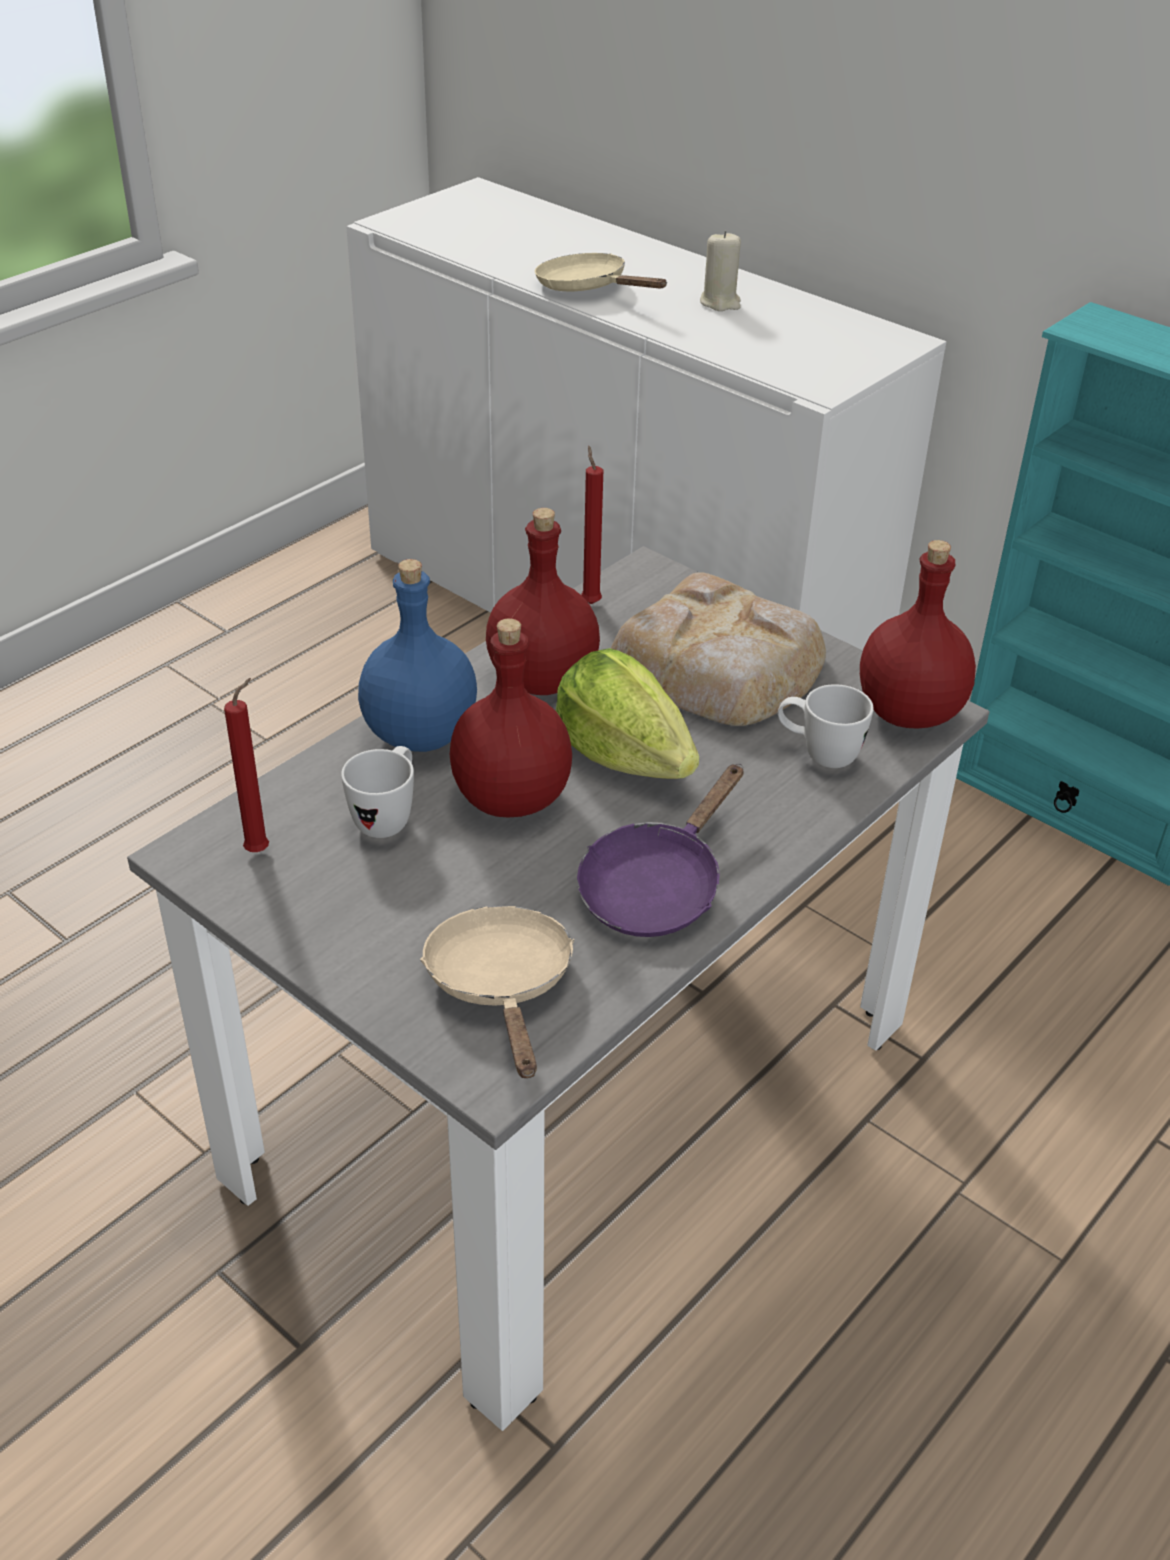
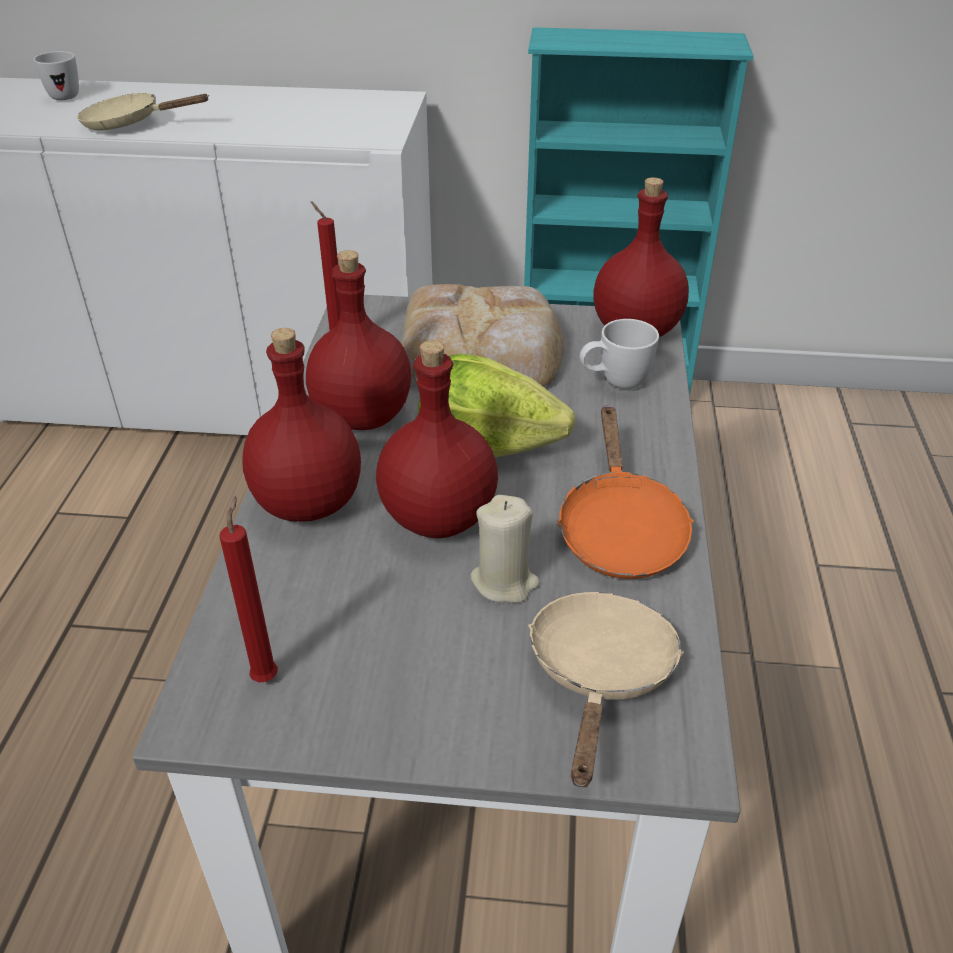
camera: 35 degrees left, 0 degrees up
white mug [341,746,414,838] -> white mug moved to [33,51,79,100]
blue bottle [358,559,477,752] -> red bottle [242,328,361,522]
beige frying pan [420,905,575,1078] -> beige frying pan turned 60 degrees clockwise [528,592,684,787]
purple frying pan [577,764,743,937] -> orange frying pan [557,405,694,579]
beige candle [700,231,741,311] -> beige candle moved to [471,495,540,603]

